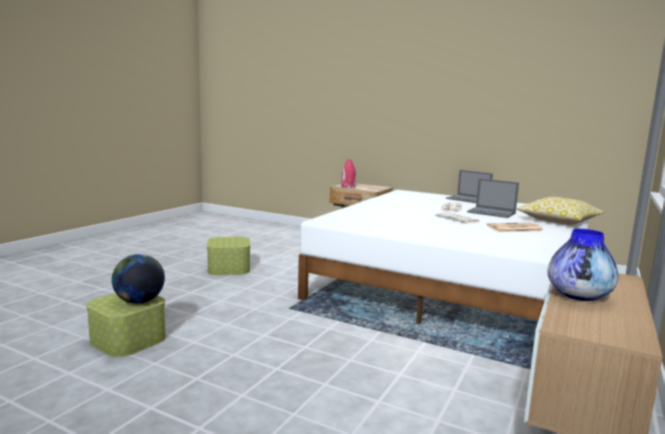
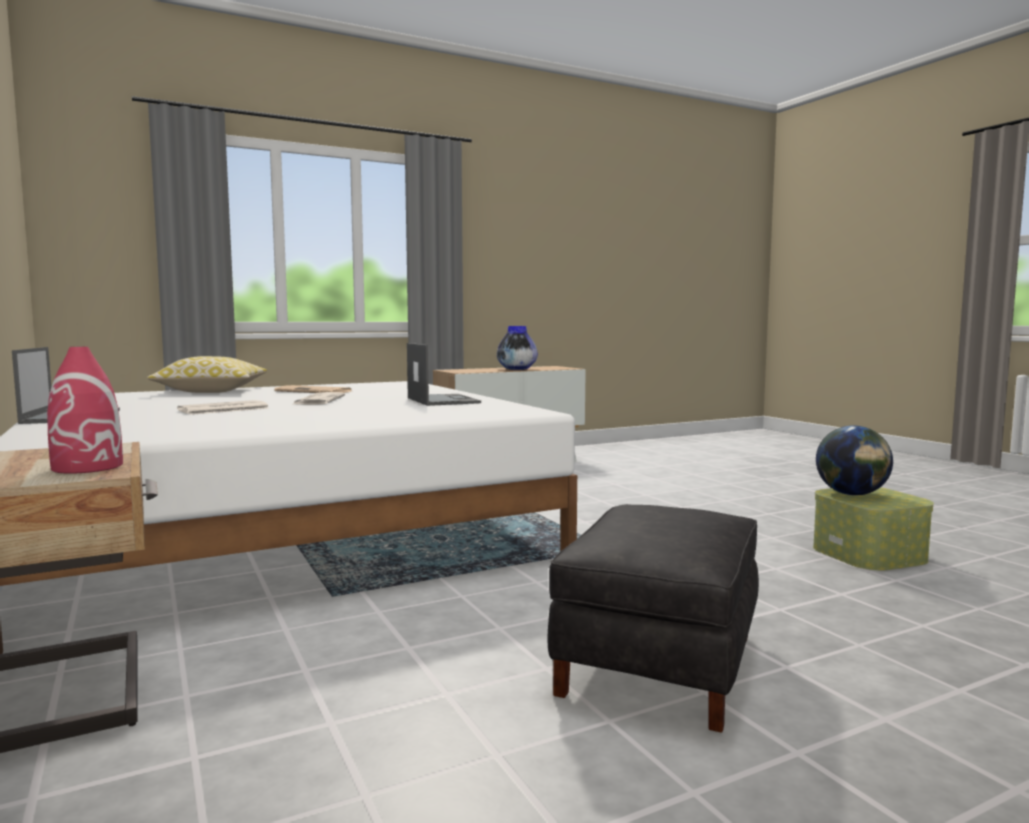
camera: 145 degrees left, 5 degrees down
storage box [207,237,250,275] -> black ottoman [548,504,759,733]
laptop [467,179,519,218] -> laptop moved to [407,343,481,406]

